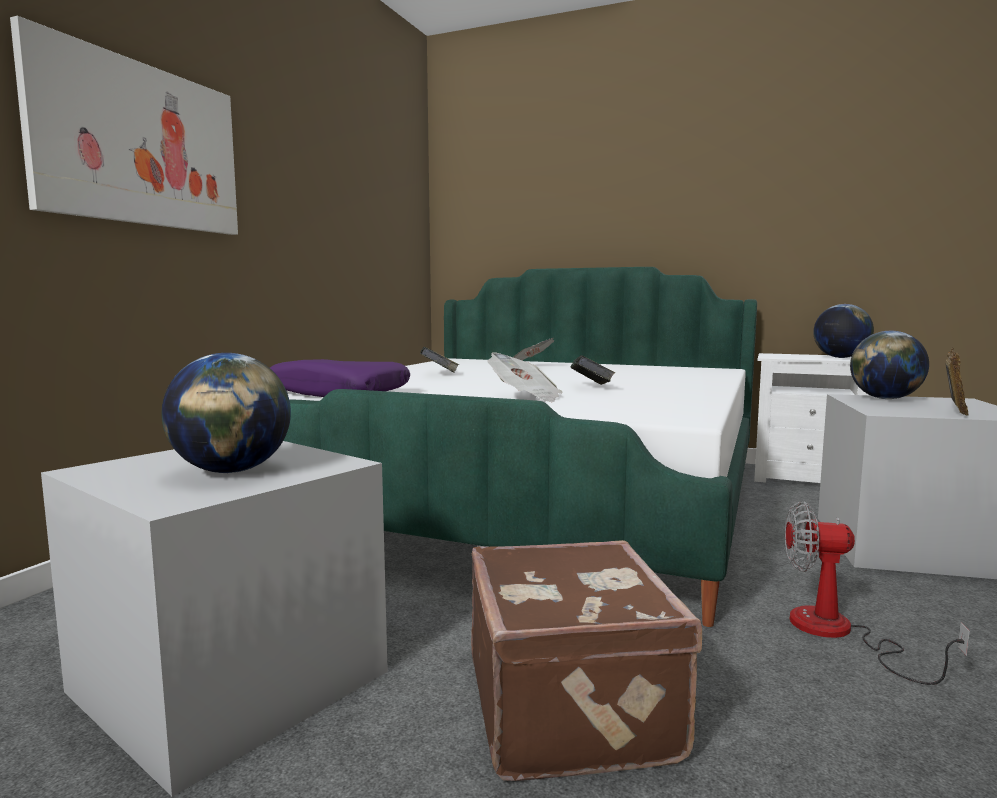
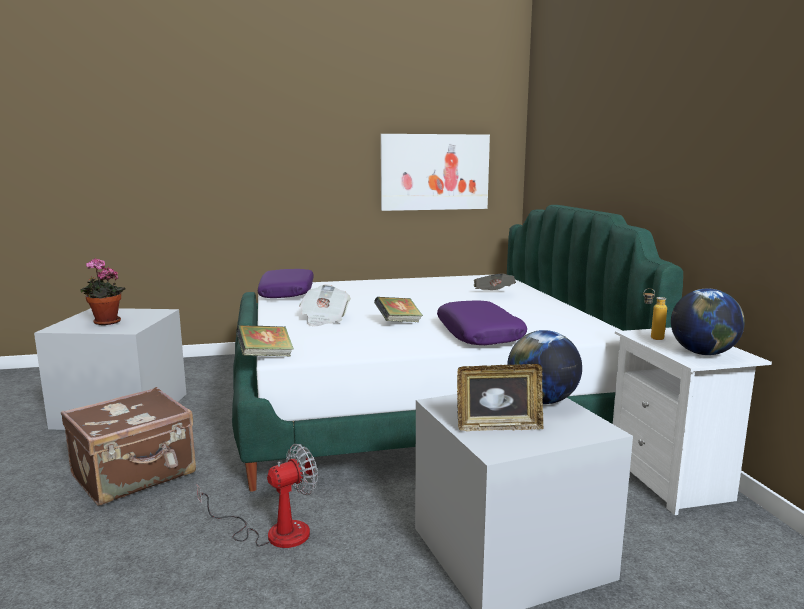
camera: 55 degrees right, 5 degrees up
picture [10,16,238,235] -> picture moved to [380,134,490,211]
globe [161,353,291,473] -> potted plant [80,258,125,325]
book [420,347,459,373] -> book moved to [236,325,294,357]
fan [785,501,970,685] -> fan turned 75 degrees clockwise [196,444,318,548]
none -> purple pillow [437,300,527,345]
none -> bottle [643,288,667,340]

